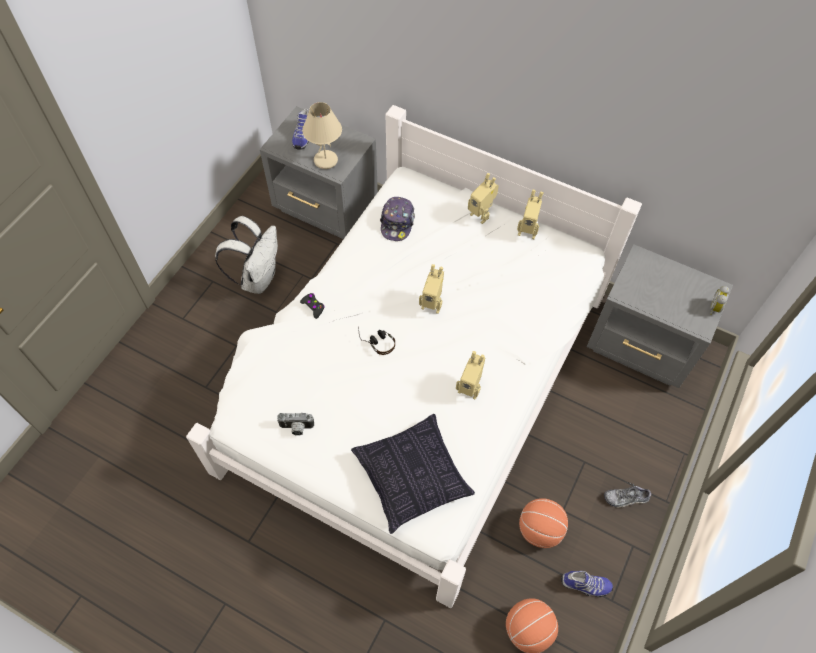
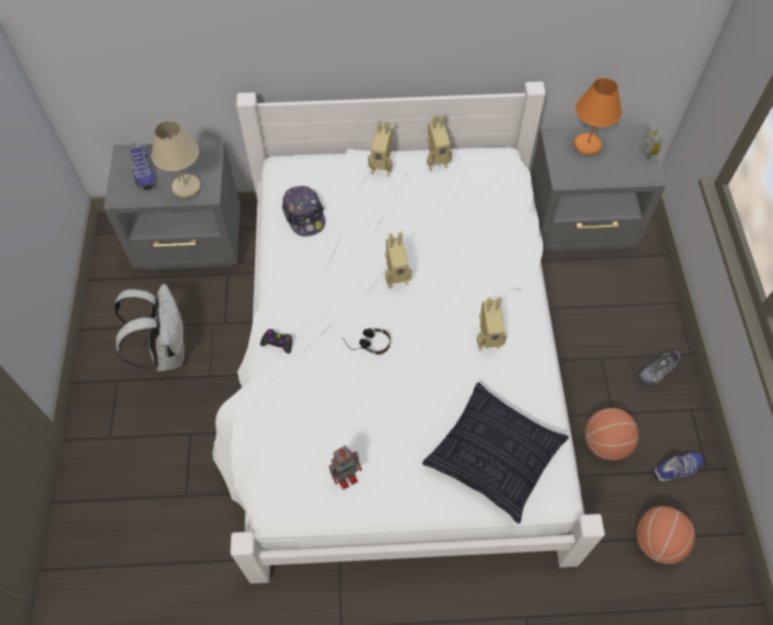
camera: 30 degrees left, 0 degrees up
camera [277,413,314,436] -> toy robot [329,446,362,490]
none -> orange table lamp [574,78,622,155]

